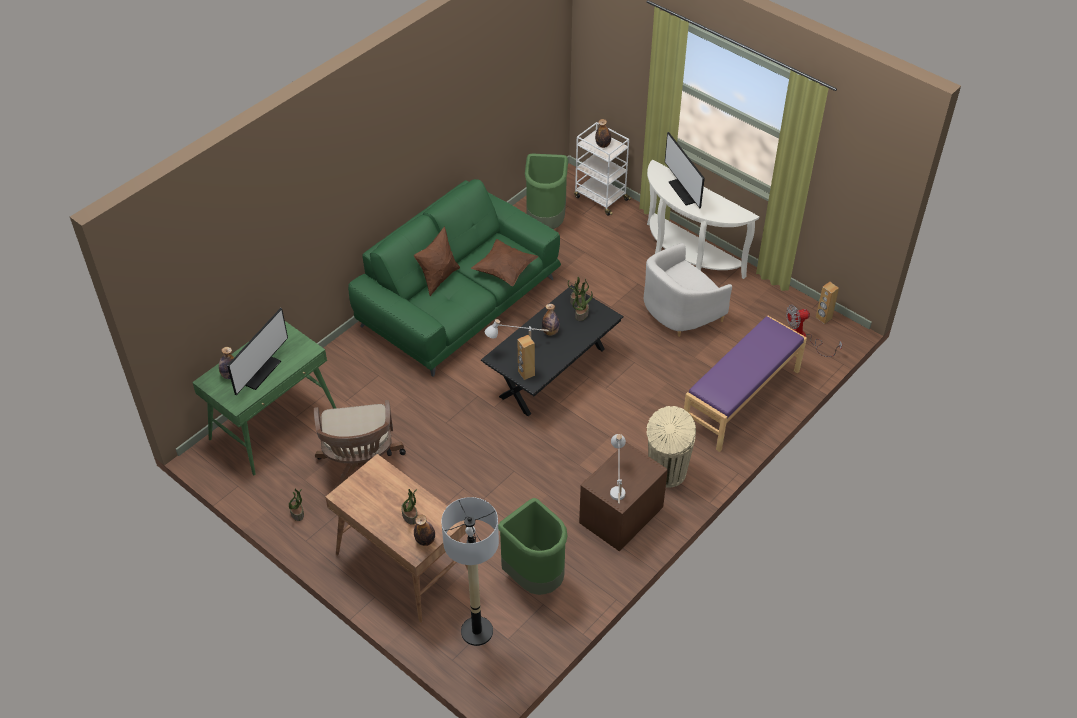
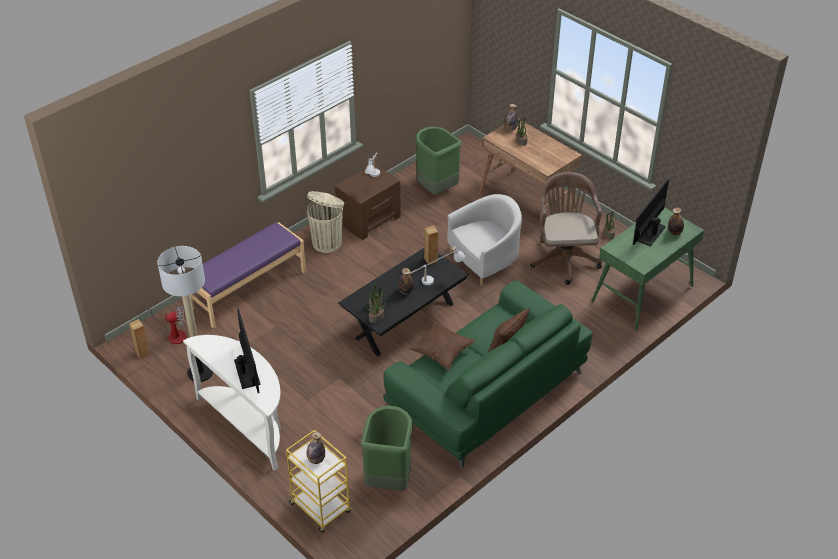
camera: 175 degrees left, 5 degrees down
floor lamp [441,497,499,646] -> floor lamp moved to [157,246,213,382]
white cart [574,122,631,216] -> yellow cart [286,430,351,533]
white armchair [644,243,732,337] -> white armchair moved to [447,194,522,285]

